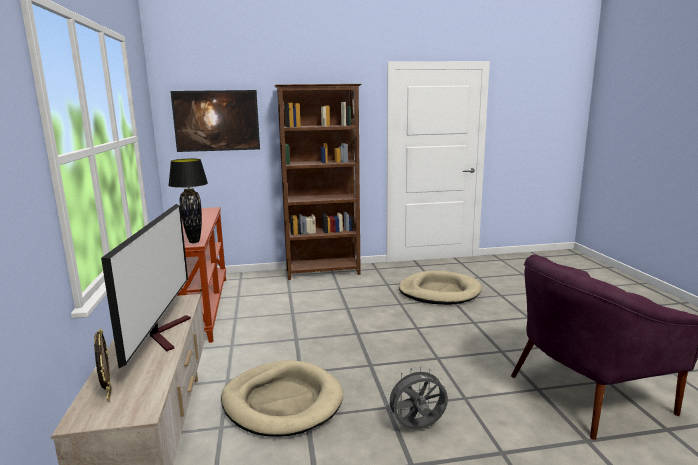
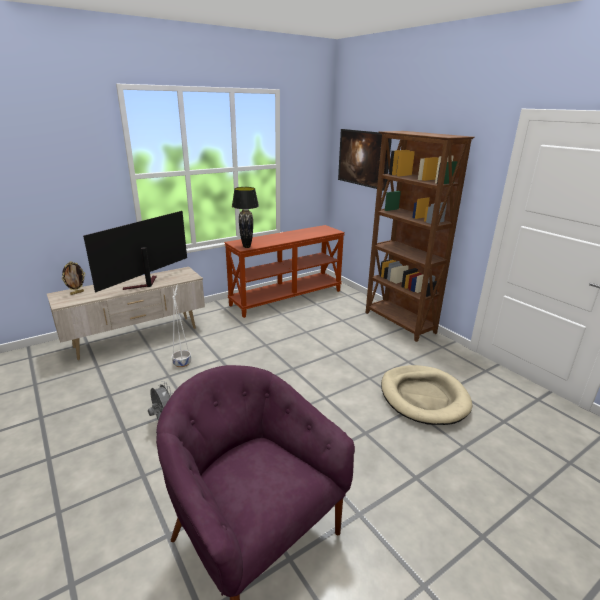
camera: 65 degrees right, 10 degrees up
television [101,204,191,368] -> television turned 150 degrees clockwise [83,211,187,293]
beige dog bed [221,360,343,437] -> white planter [172,284,191,367]

